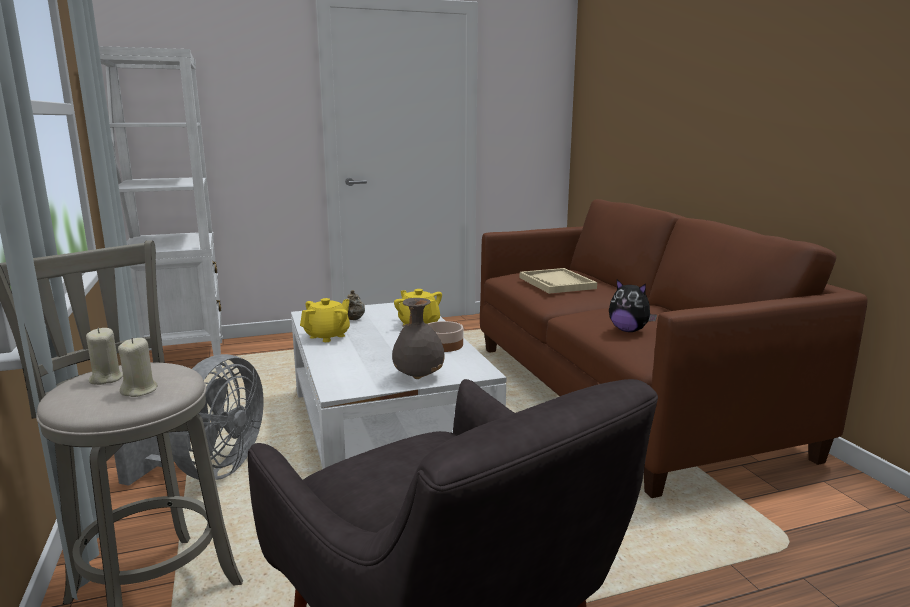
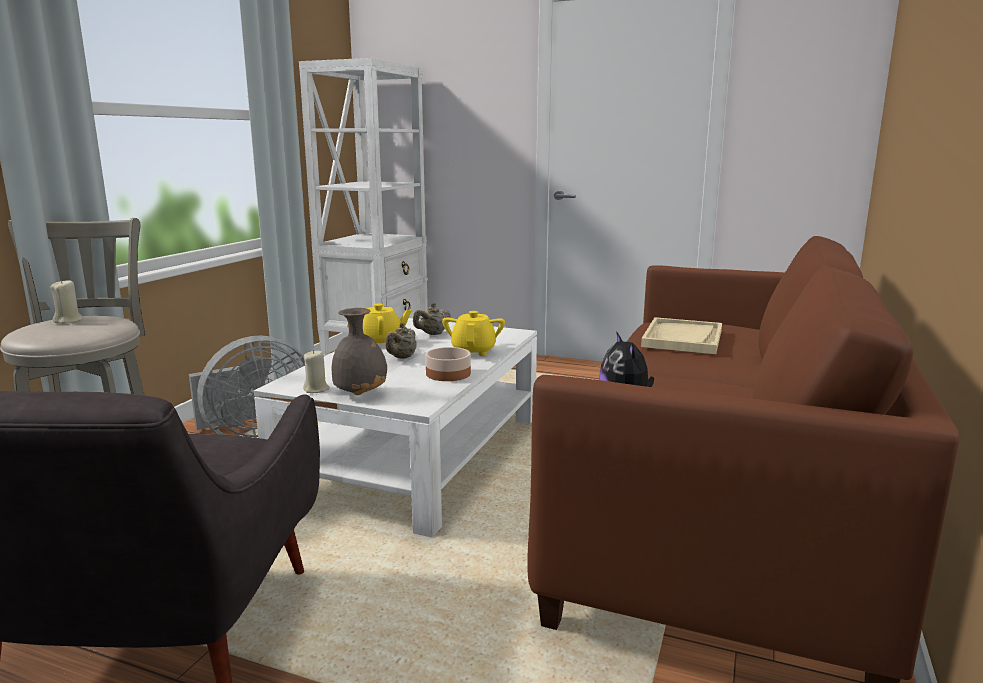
camera: 40 degrees right, 0 degrees up
beige candle [118,338,158,397] -> beige candle moved to [303,350,330,393]
none -> beige teapot [386,323,416,359]

